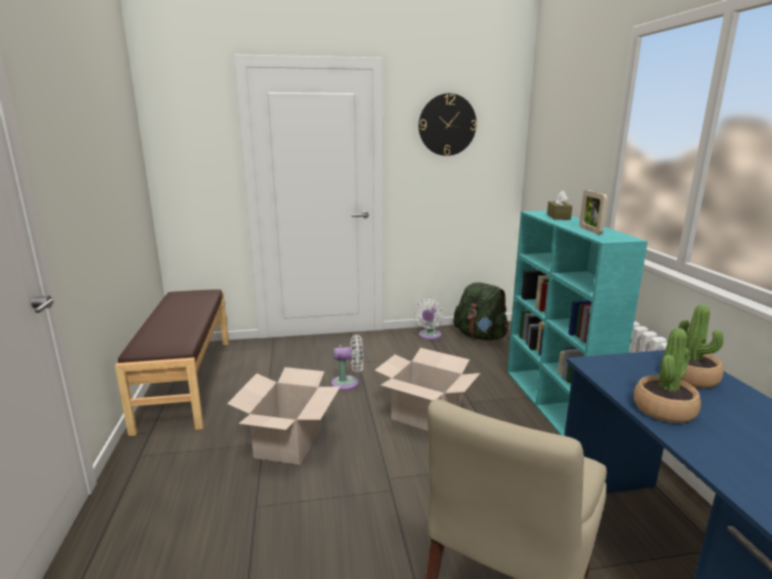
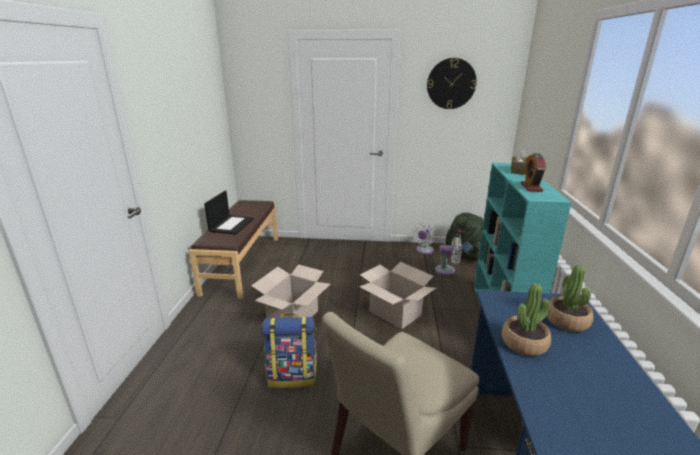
camera: 15 degrees right, 5 degrees up
white fan [331,334,363,391] -> white fan moved to [435,237,462,275]
picture frame [579,190,608,234] -> alarm clock [521,153,546,192]
none -> laptop [204,190,254,234]
none -> backpack [262,313,317,388]

